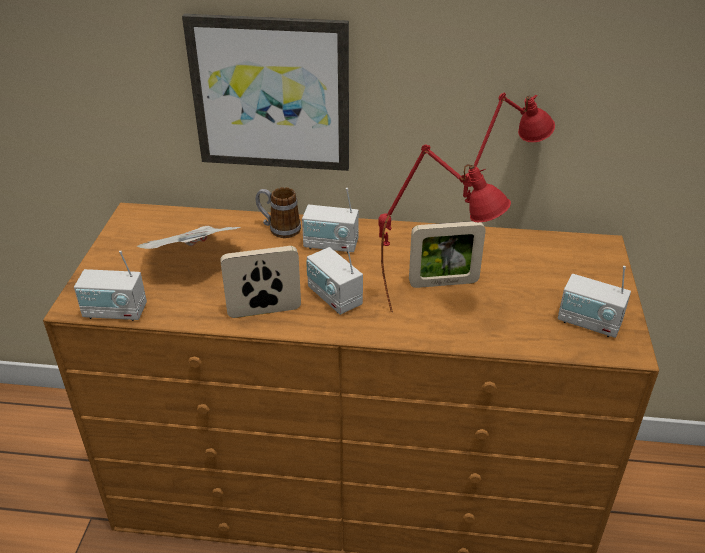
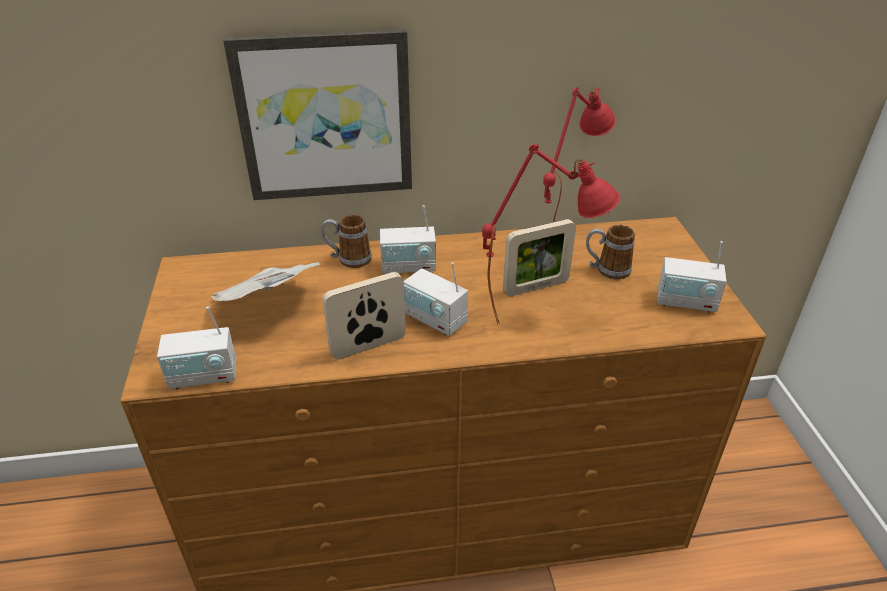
camera: 15 degrees left, 0 degrees up
none -> mug [586,225,635,279]

